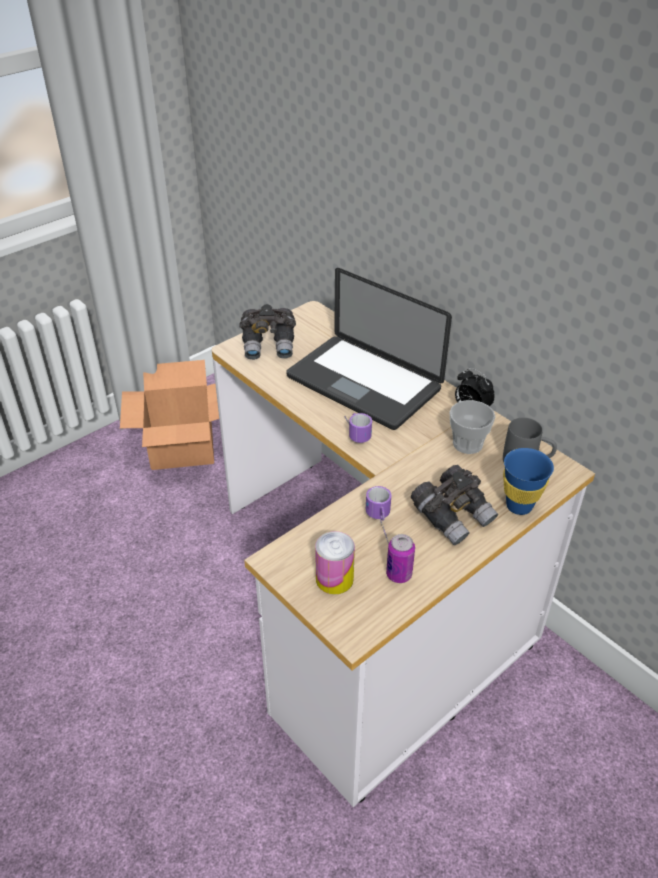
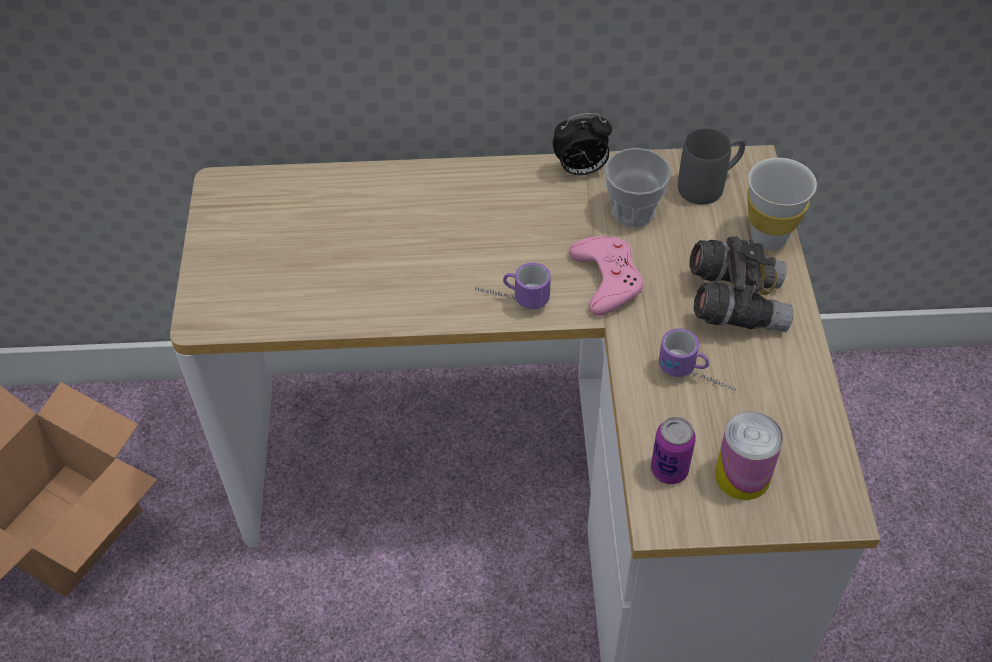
camera: 50 degrees left, 10 degrees up
grey binoculars [239,304,296,360] -> none
laptop [286,268,452,430] -> none
can [386,534,415,583] -> can moved to [651,417,696,484]
blue cup [503,448,554,515] -> white cup [747,158,817,250]
none -> pink game controller [569,236,644,316]

